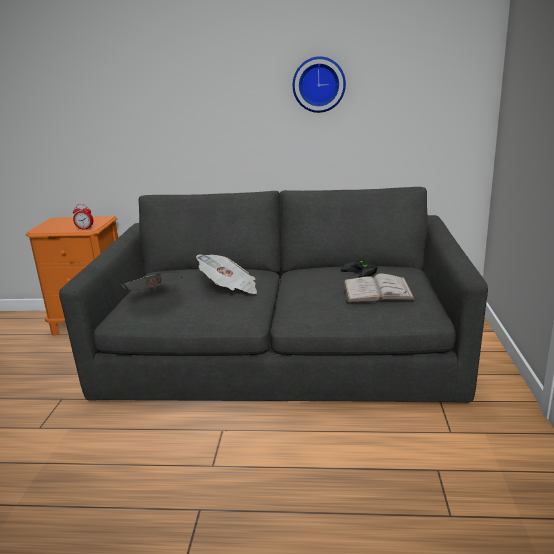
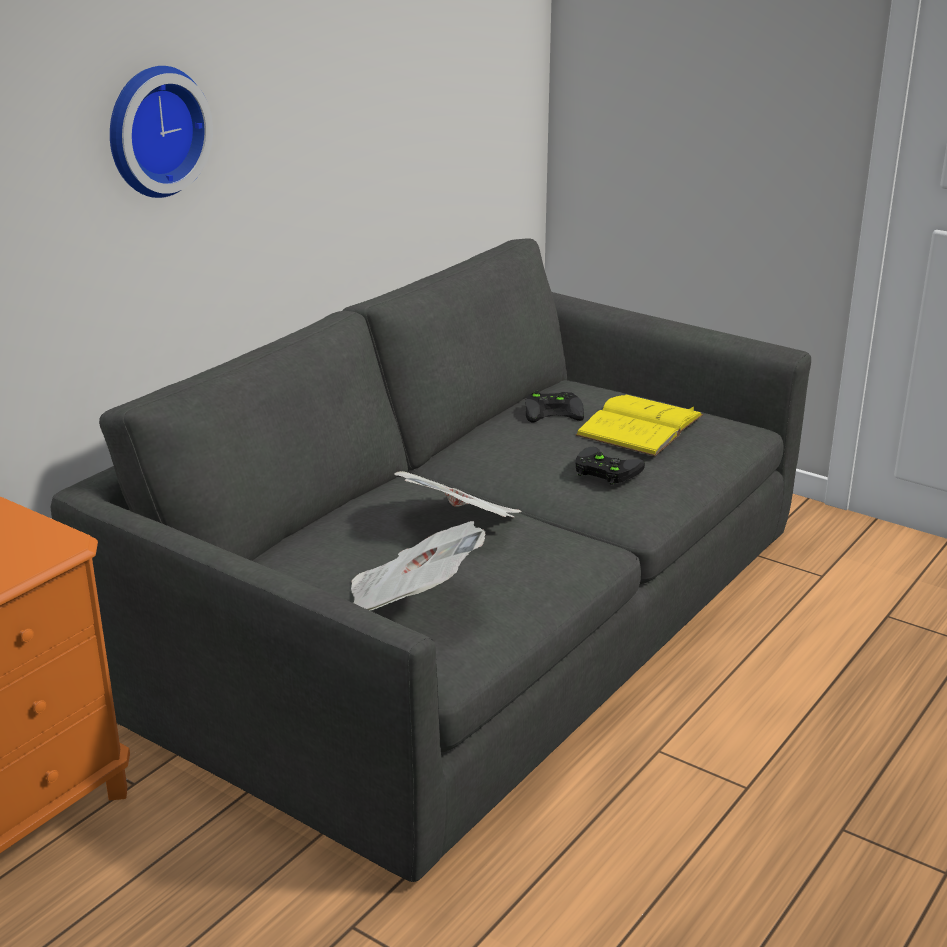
camera: 60 degrees left, 5 degrees up
alarm clock [73,204,93,230] -> none
wall clock [293,56,346,113] -> wall clock moved to [110,66,213,198]
white book [343,274,415,302] -> yellow book [575,395,703,456]
none -> black game controller [575,447,645,485]

